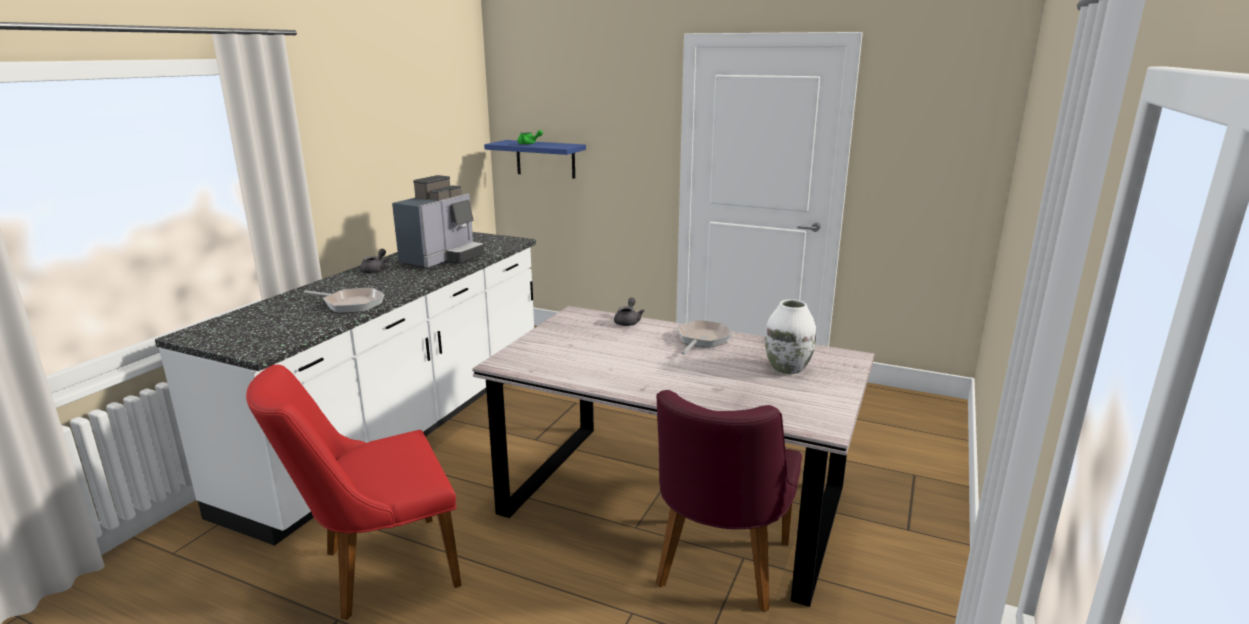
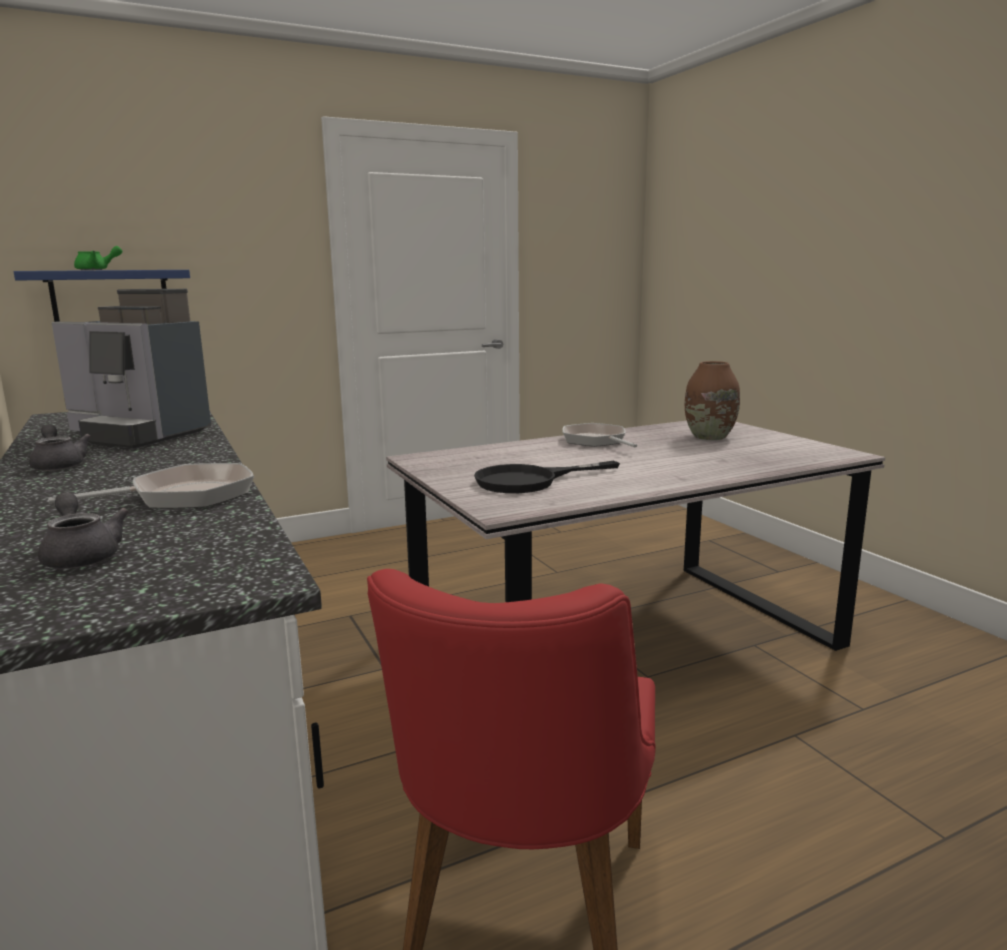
camera: 50 degrees left, 5 degrees down
coffee machine [392,175,484,269] -> coffee machine turned 135 degrees clockwise [52,289,211,449]
grey teapot [614,298,645,326] -> grey teapot moved to [38,492,129,569]
purple chair [656,390,802,612] -> none
white vase [765,299,816,374] -> brown vase [685,361,740,440]
none -> black frying pan [474,461,620,493]

